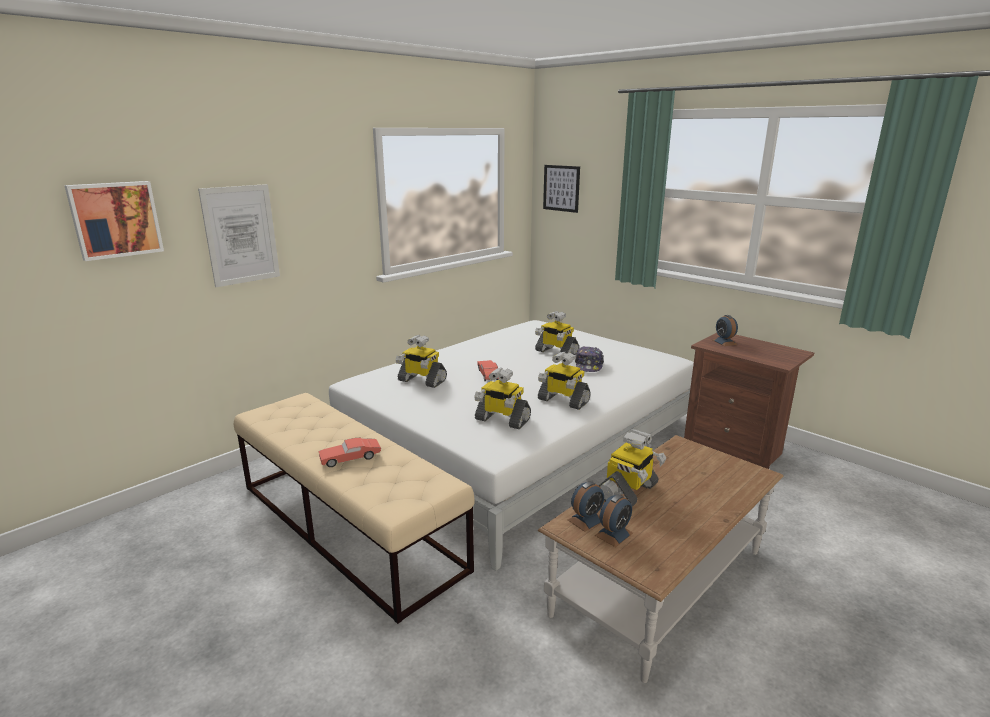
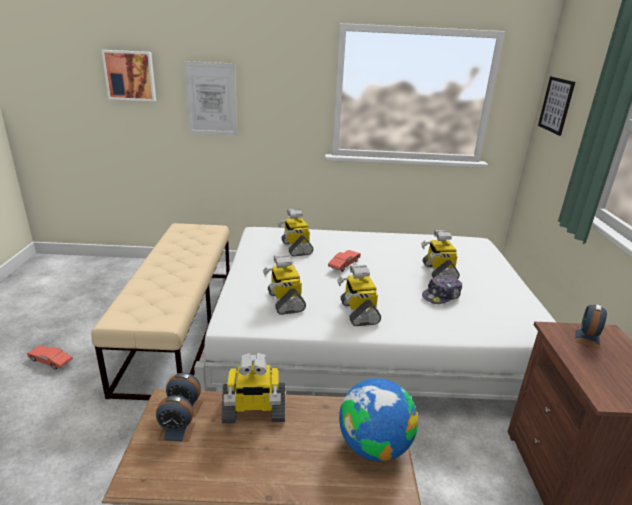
camera: 45 degrees right, 5 degrees up
red toy car [319,437,381,467] -> red toy car moved to [27,345,73,370]
none -> globe [339,378,418,461]

